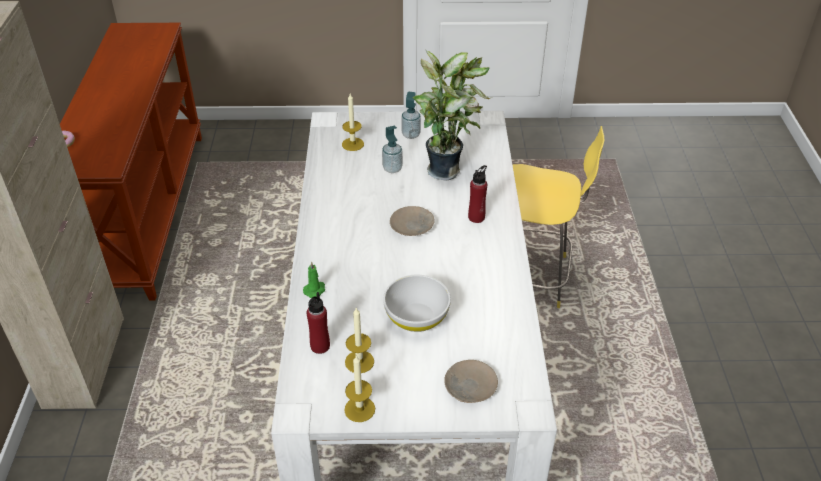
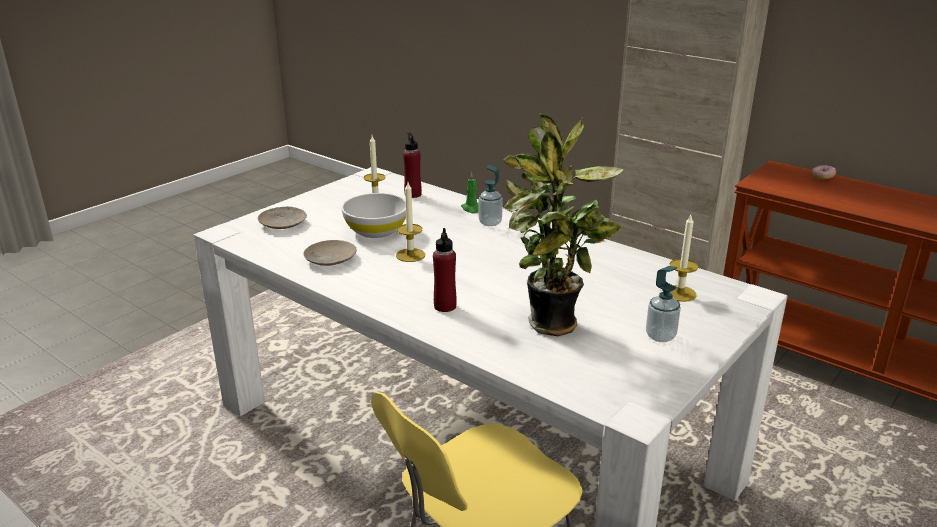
camera: 130 degrees right, 15 degrees down
candle [344,355,375,422] -> candle moved to [396,182,425,262]
soap dispenser [382,126,403,173] -> soap dispenser moved to [479,165,503,226]
beige plate [390,206,435,236] -> beige plate moved to [303,240,357,266]

